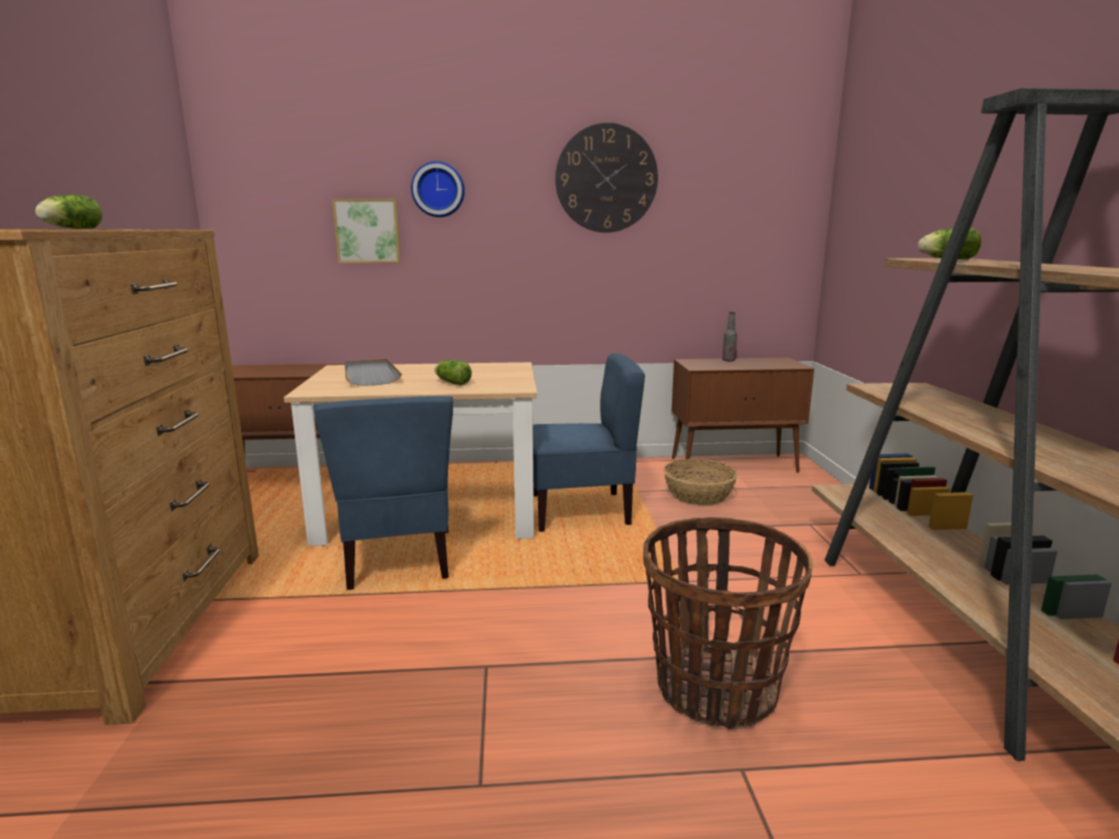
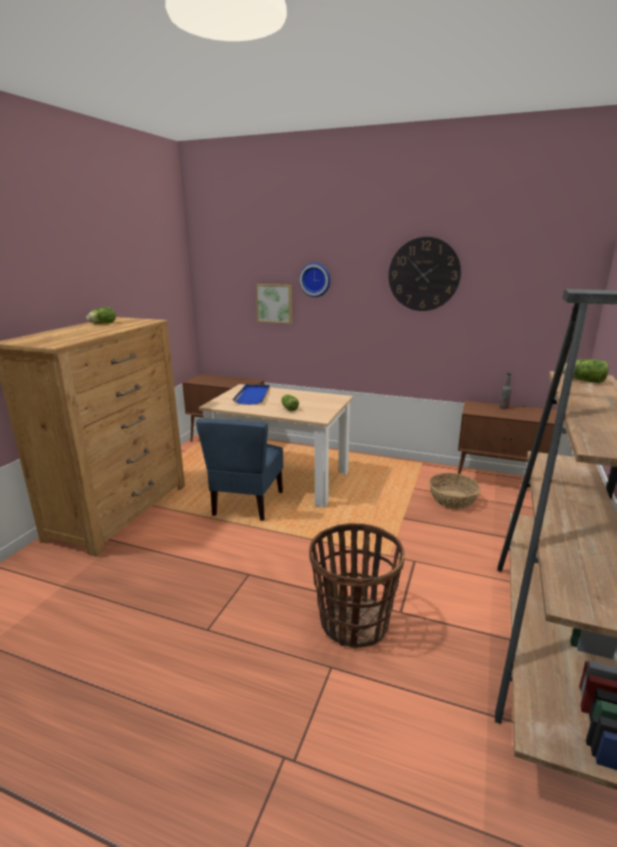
camera: 25 degrees right, 5 degrees up
grey tray [345,359,402,386] -> blue tray [233,384,270,405]
blue chair [533,353,645,532] -> none

